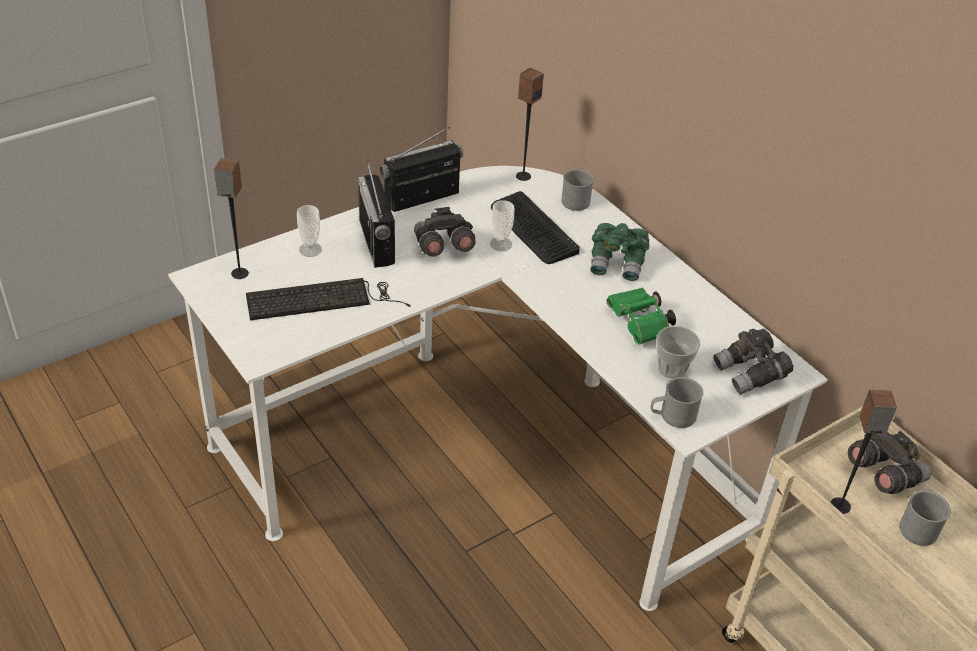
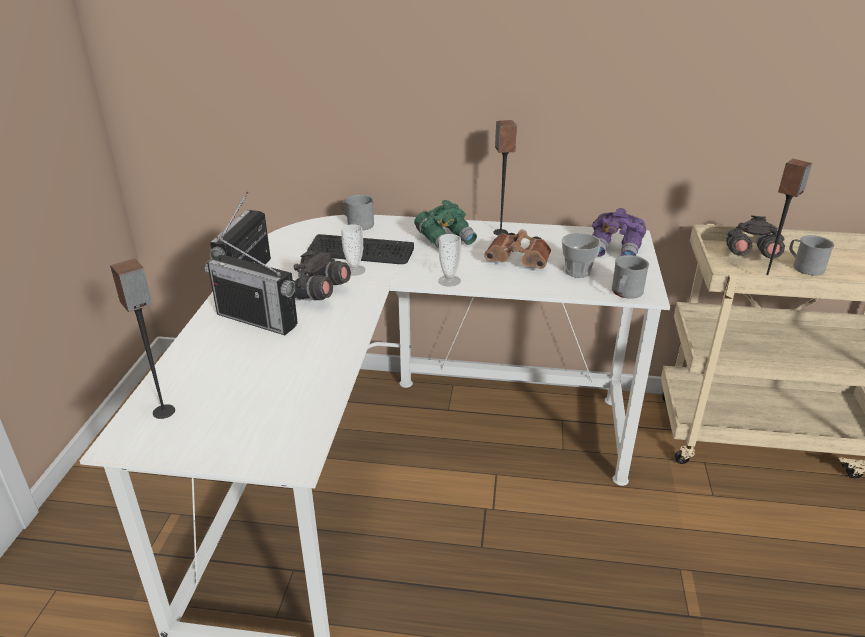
camera: 45 degrees left, 10 degrees down
keyboard [246,278,411,320] -> none
cup [297,205,322,257] -> cup moved to [438,234,461,287]
speaker [516,68,544,181] -> speaker moved to [494,120,517,236]
green binoculars [606,288,676,344] -> brown binoculars [484,229,551,269]
grey binoculars [713,329,793,394] -> purple binoculars [592,208,646,257]

